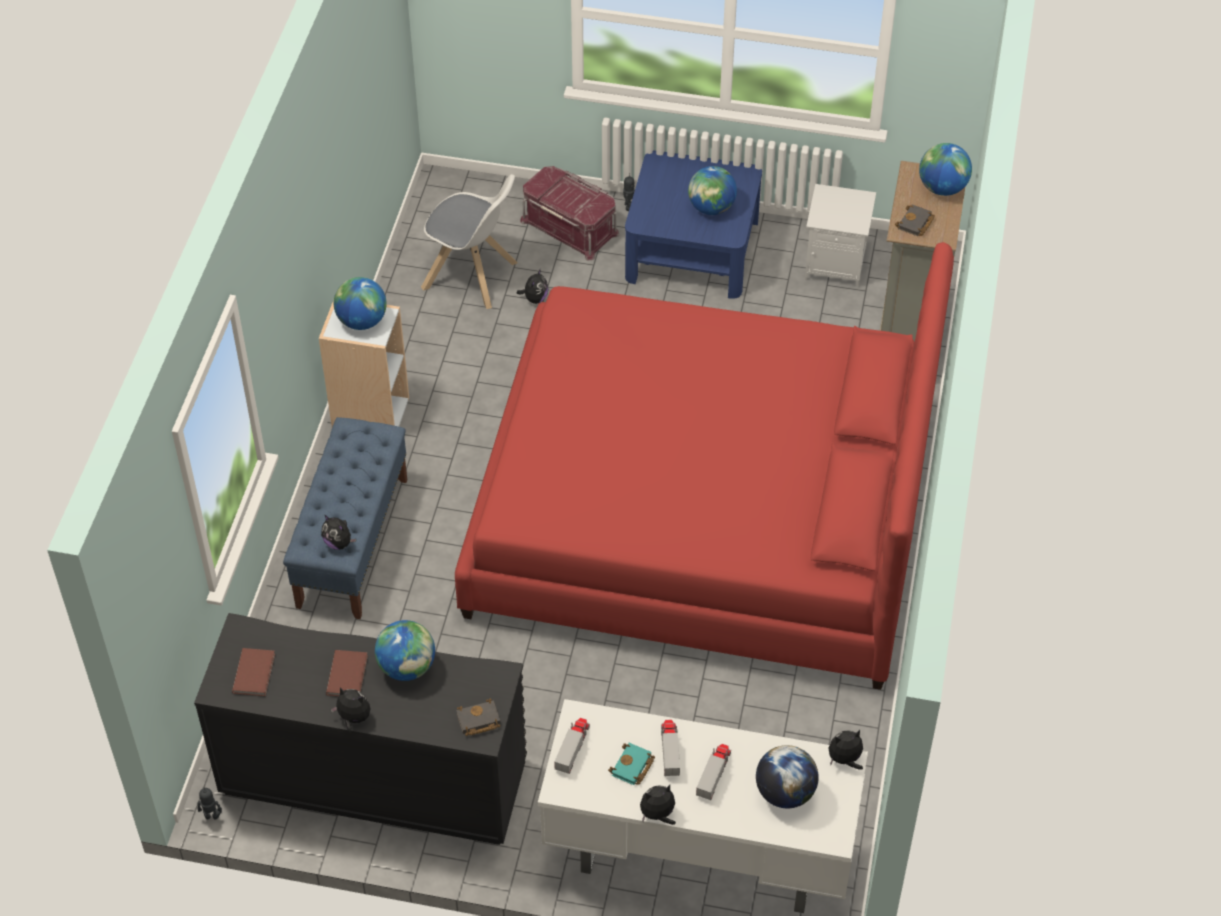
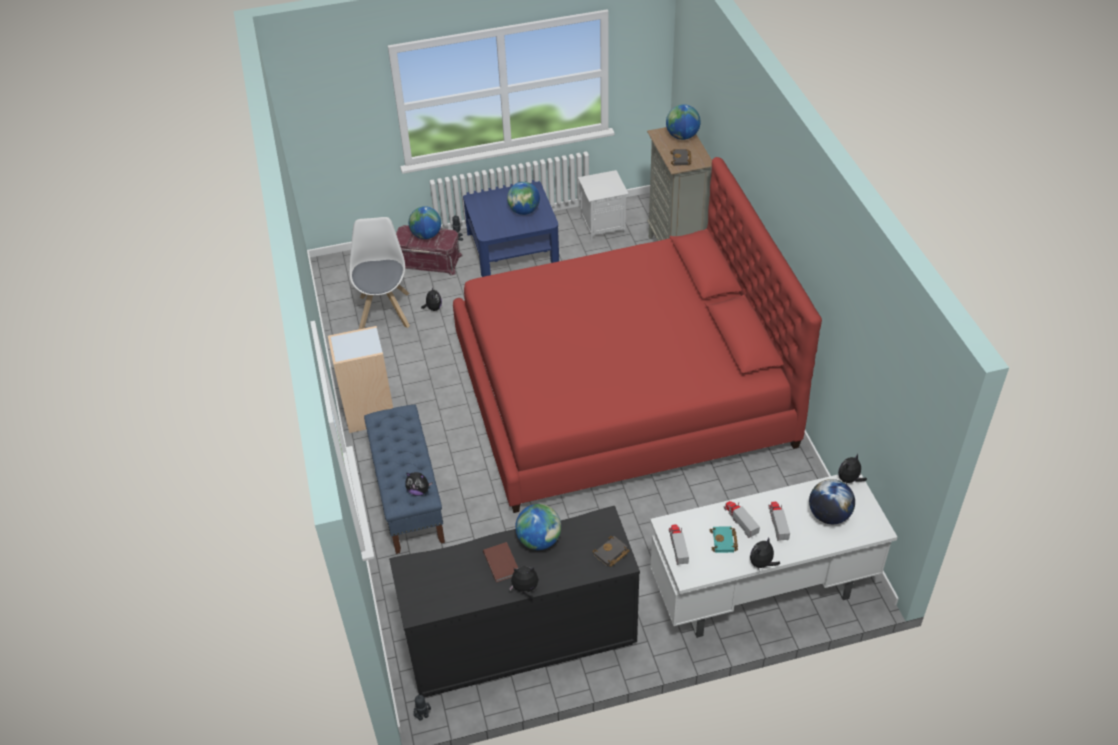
camera: 25 degrees left, 5 degrees down
brown book [232,648,275,696] -> none
globe [334,277,387,330] -> globe moved to [409,206,441,239]
chair [421,174,518,309] -> chair turned 90 degrees counterclockwise [350,217,410,329]

